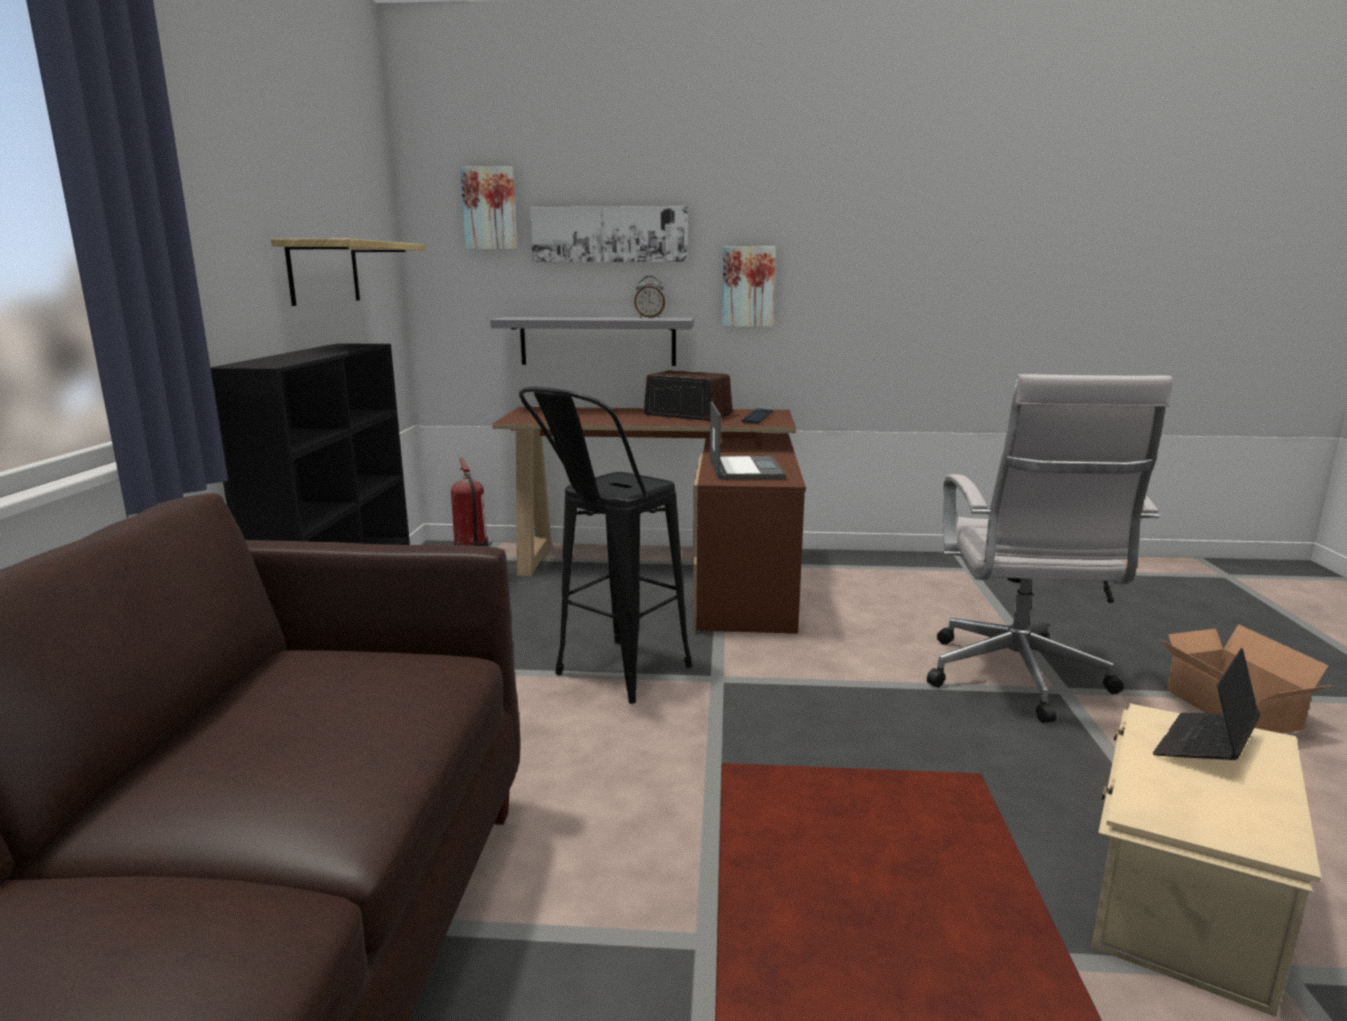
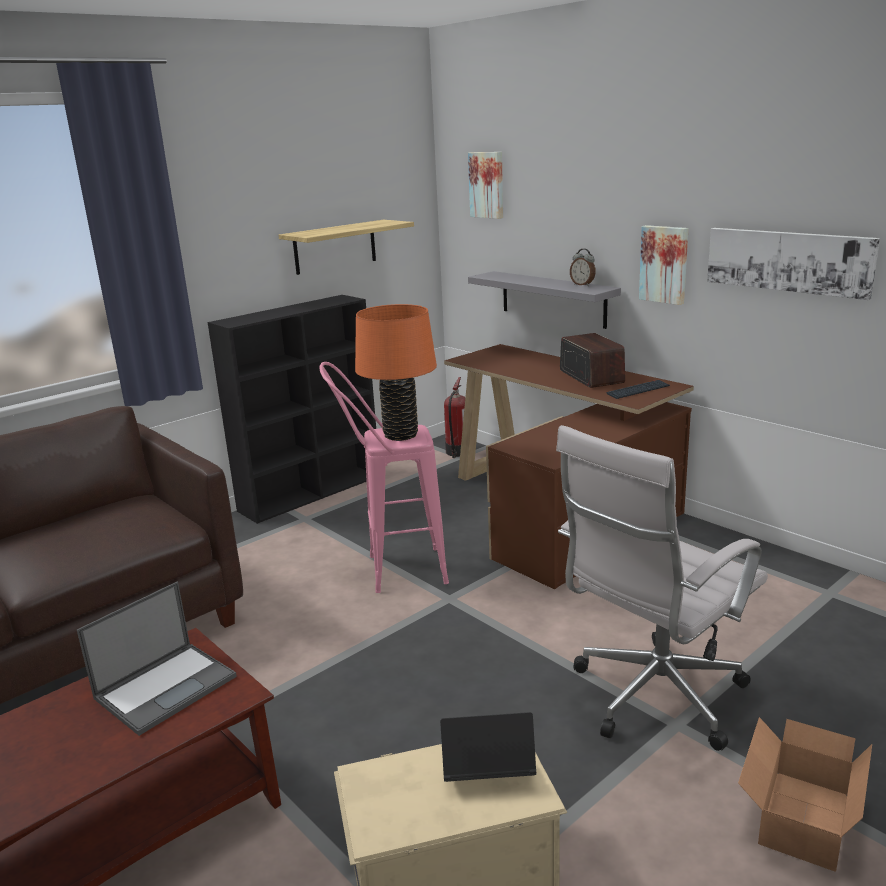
camera: 45 degrees right, 5 degrees up
black stool [519,387,692,704] -> pink stool [320,362,449,593]
picture [530,206,688,262] -> picture moved to [707,228,880,300]
laptop [710,401,786,480] -> laptop moved to [77,582,237,736]
none -> orange table lamp [355,304,437,441]

